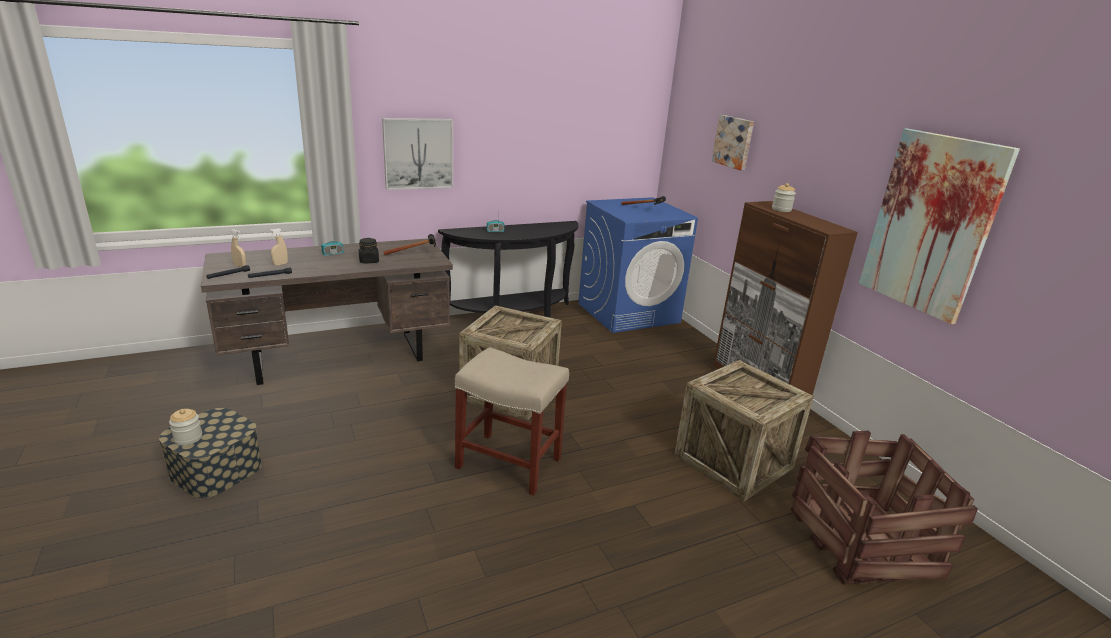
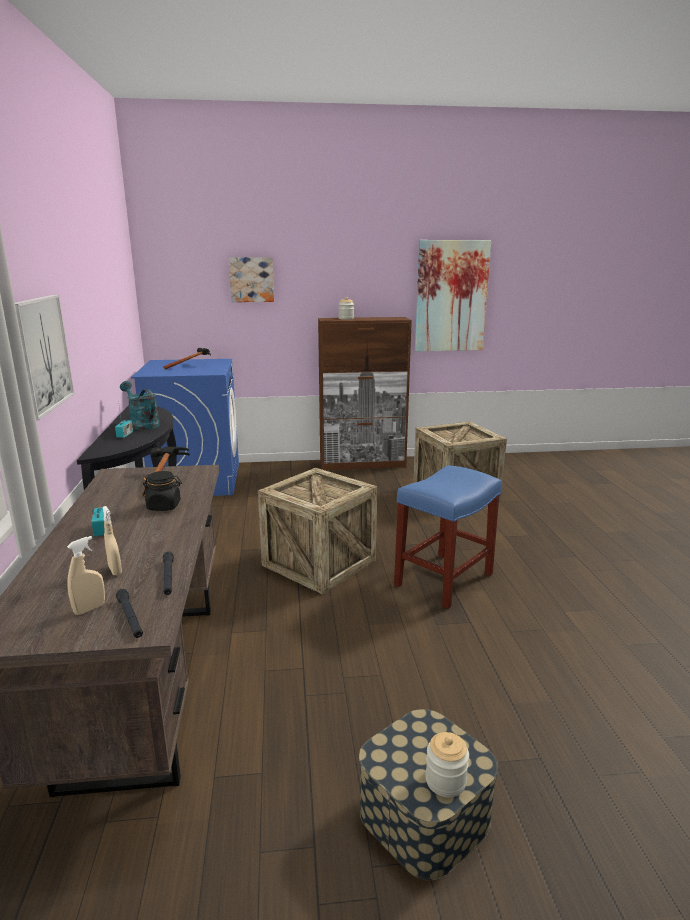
camera: 70 degrees left, 5 degrees down
beige stool [455,347,569,495] -> blue stool [394,465,502,609]
crate [791,430,978,585] -> none
none -> turquoise watering can [120,381,160,430]

